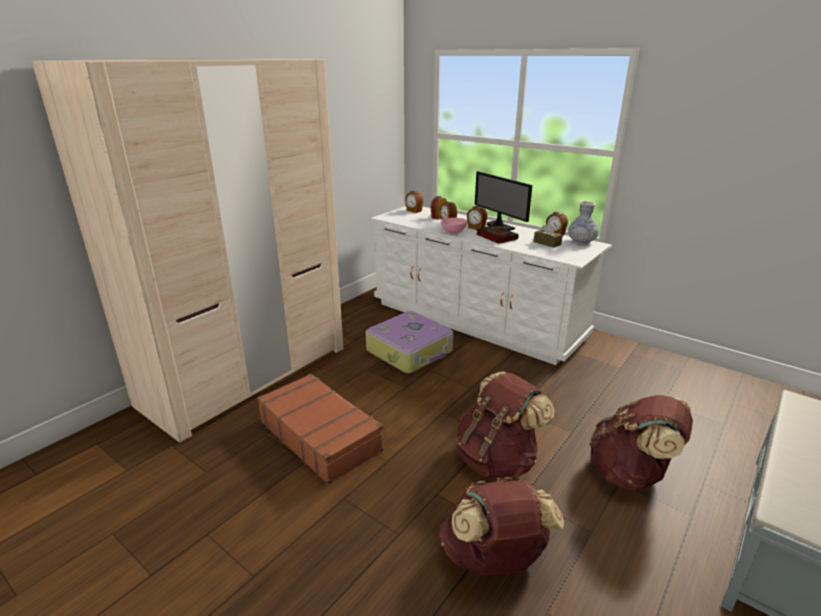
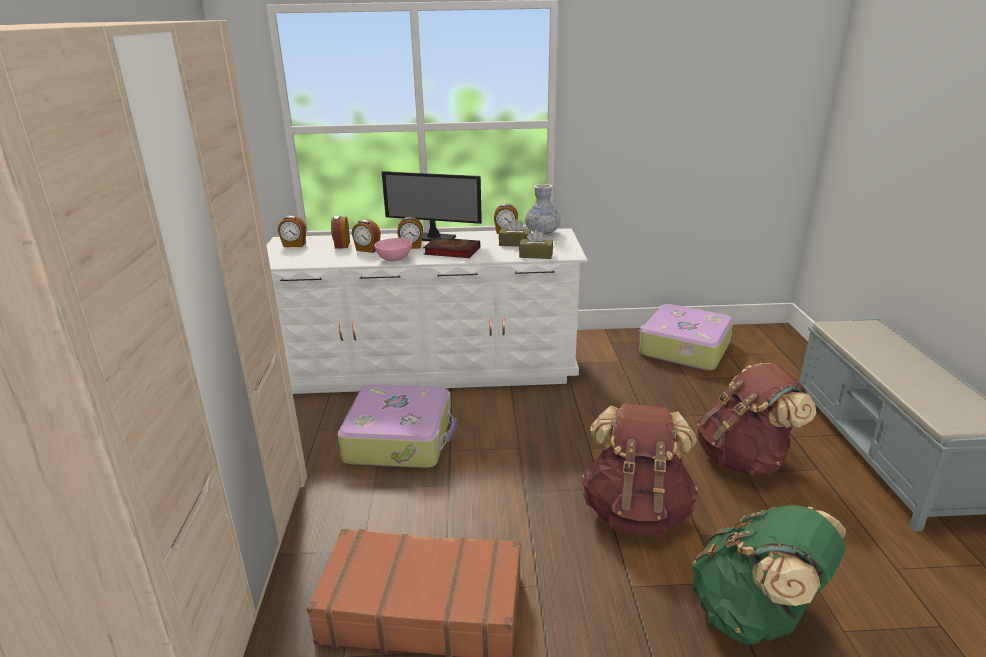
camera: 40 degrees left, 0 degrees up
brown backpack [439,477,564,576] -> green backpack [692,505,846,644]
none -> brown tissue box [519,229,553,259]
none -> suitcase [638,304,734,371]

